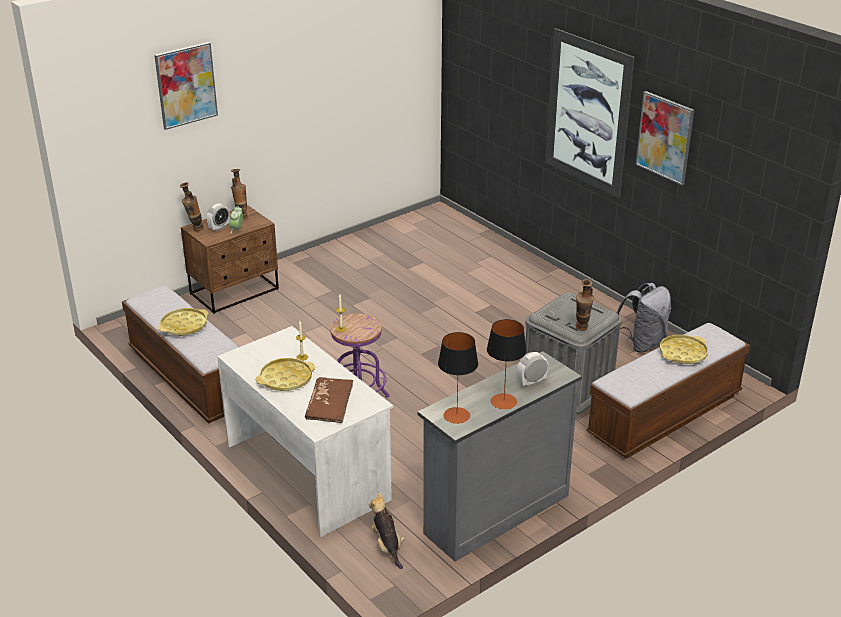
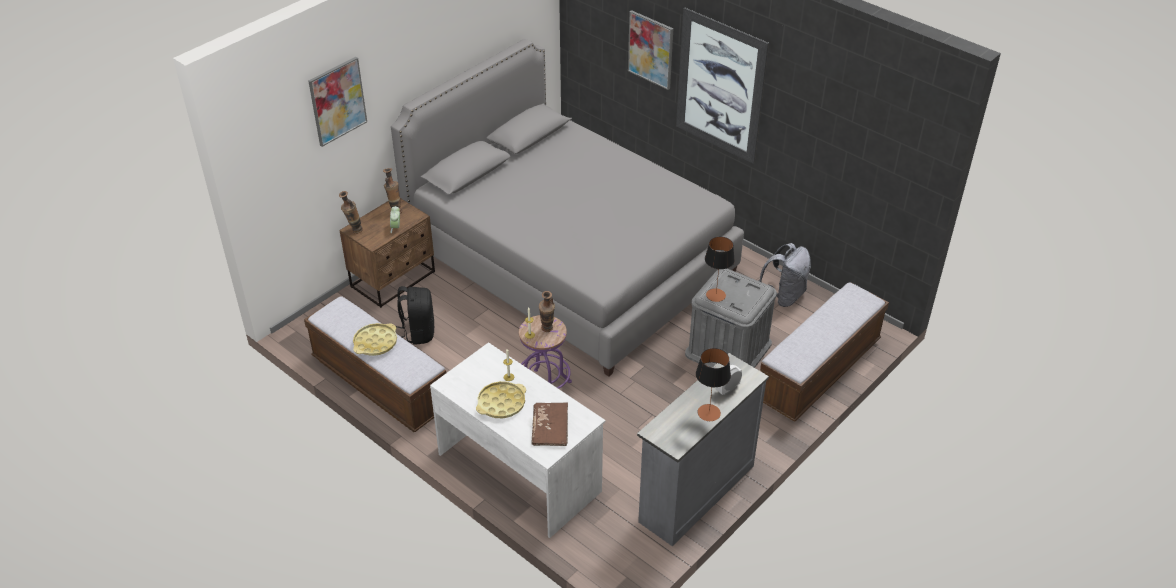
camera: 10 degrees left, 10 degrees up
alarm clock [207,203,230,231] -> none
plush toy [369,492,405,569] -> none
table lamp [438,332,478,424] -> table lamp moved to [705,237,735,302]
vase [576,279,594,331] -> vase moved to [539,291,555,332]
picture [636,91,694,185] -> picture moved to [628,10,673,90]
yellow tray [660,335,708,364] -> none
none -> grey bed [391,39,744,376]
none -> black backpack [396,286,434,345]

